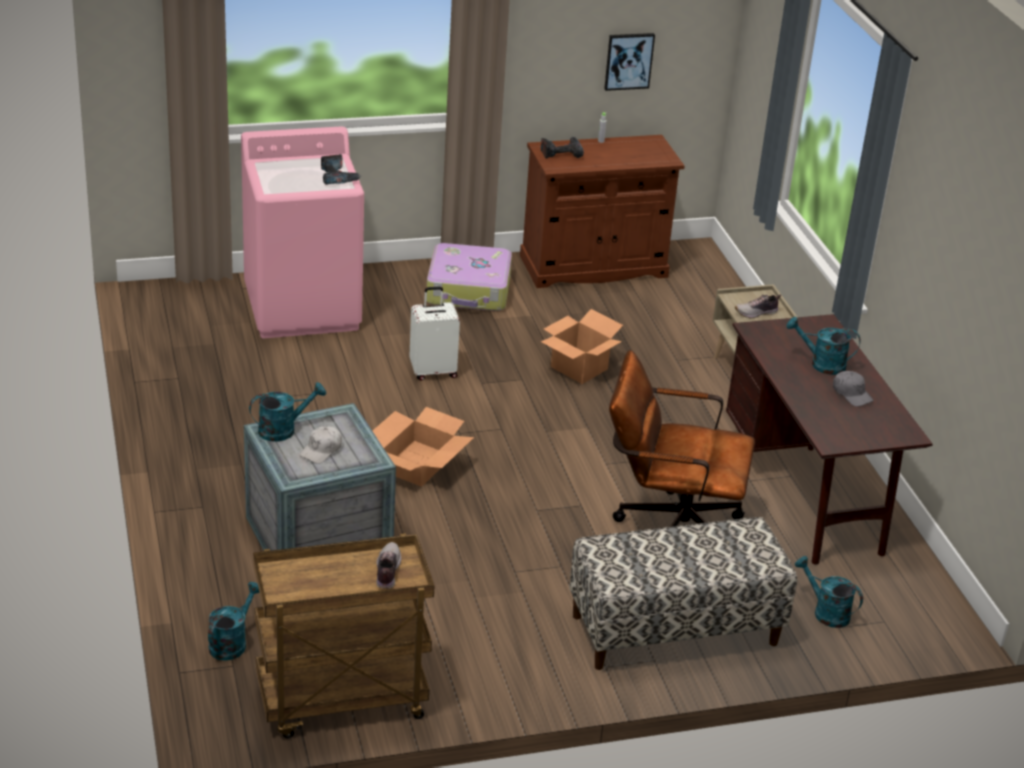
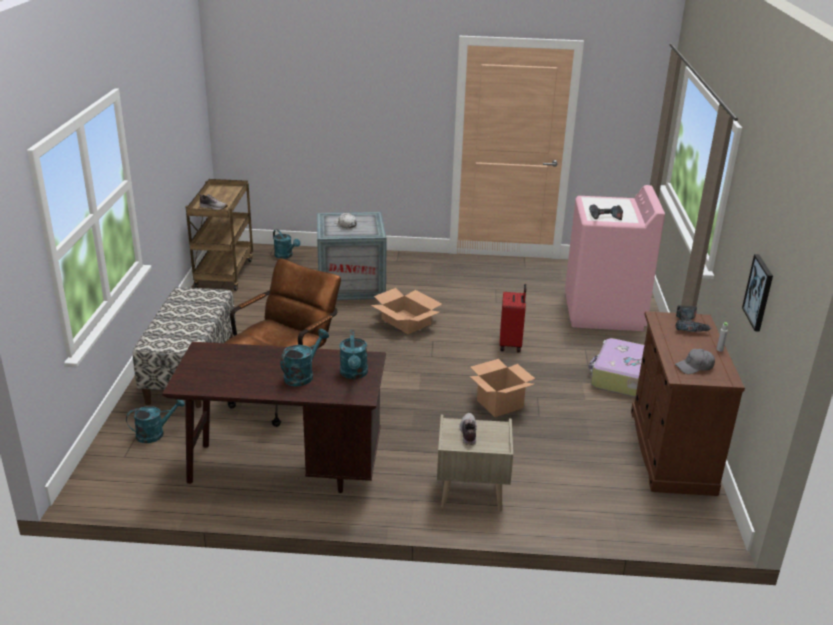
camera: 110 degrees right, 5 degrees down
turquoise watering can [249,382,326,442] -> turquoise watering can moved to [339,330,368,379]
white suitcase [409,287,460,380] -> red suitcase [500,284,526,353]
grey cap [833,371,874,407] -> grey cap moved to [675,349,715,374]

